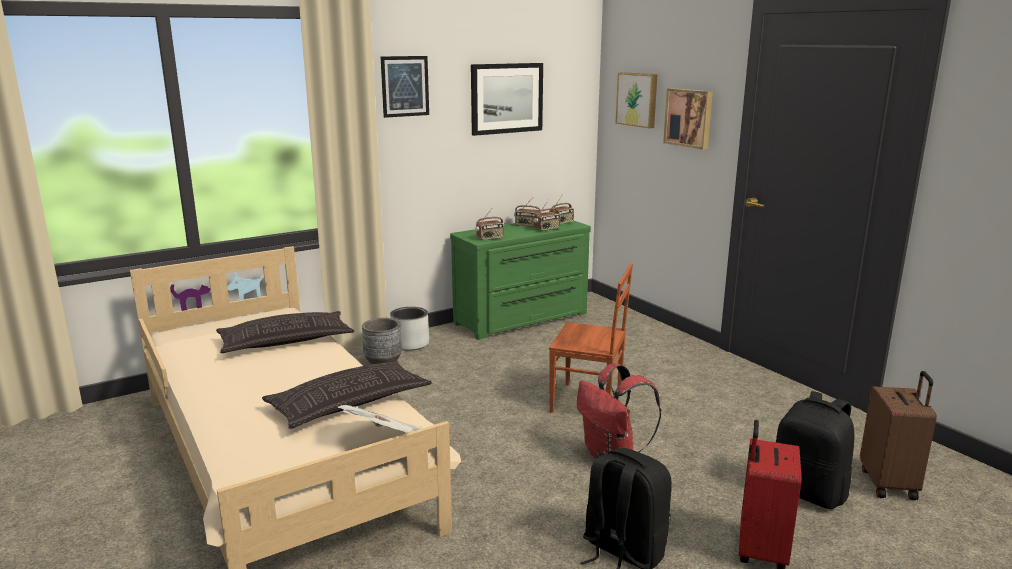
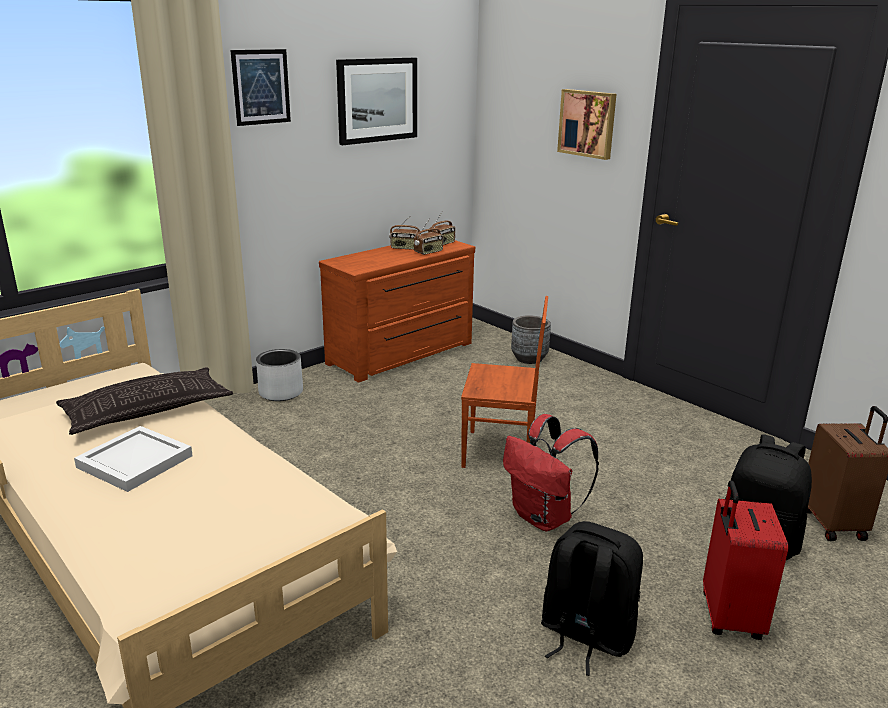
camera: 10 degrees left, 5 degrees up
pillow [262,359,432,429] -> none
newspaper [338,405,423,433] -> none
grey planter [362,318,402,364] -> grey planter moved to [511,315,551,364]
green dresser [450,220,591,340] -> brown dresser [319,240,475,383]
radio [475,209,504,240] -> none
picture [615,72,658,128] -> none
none -> white tray [74,426,193,492]

